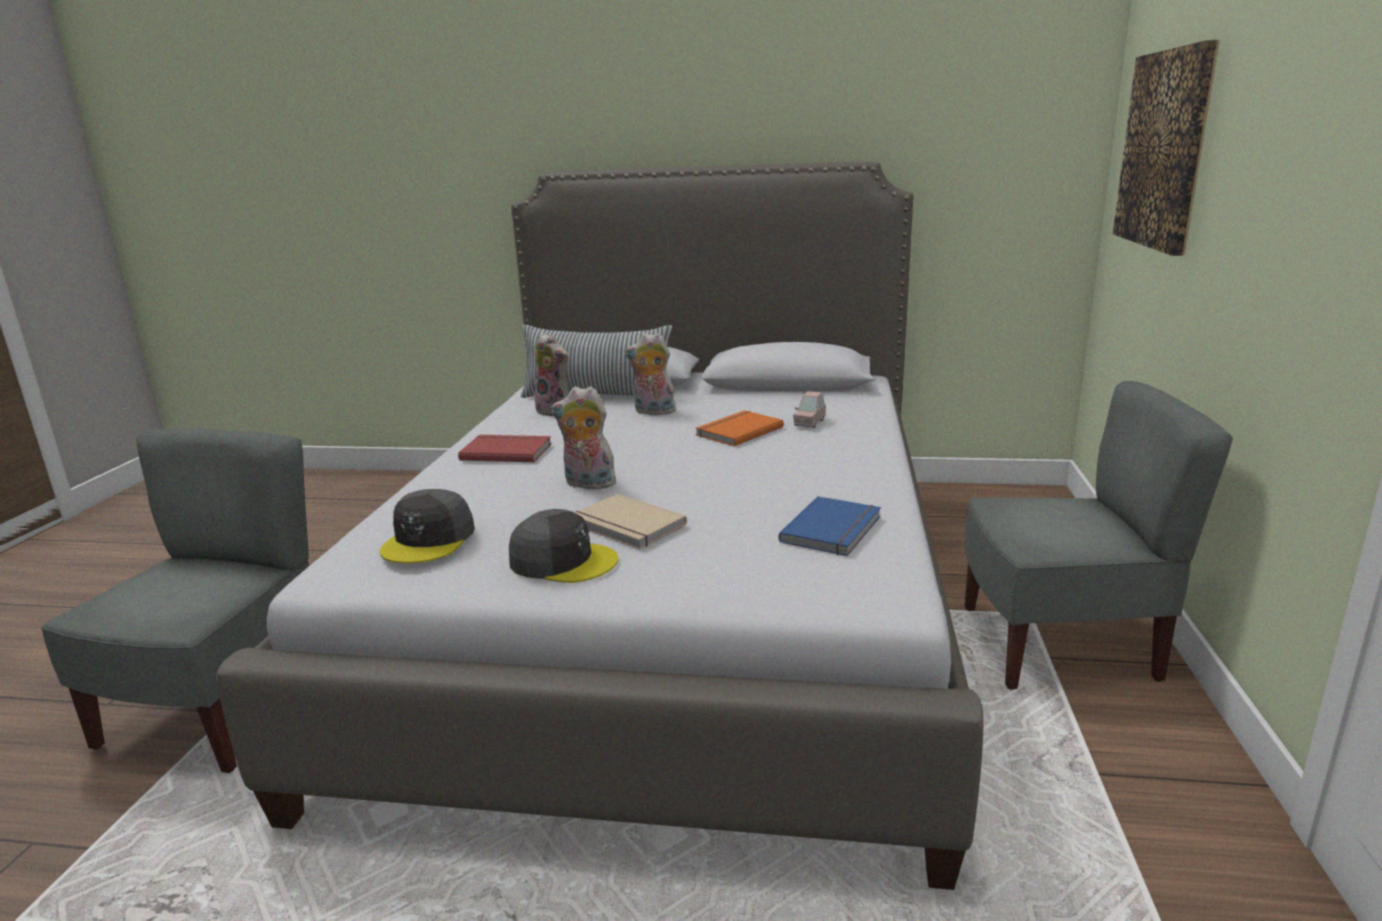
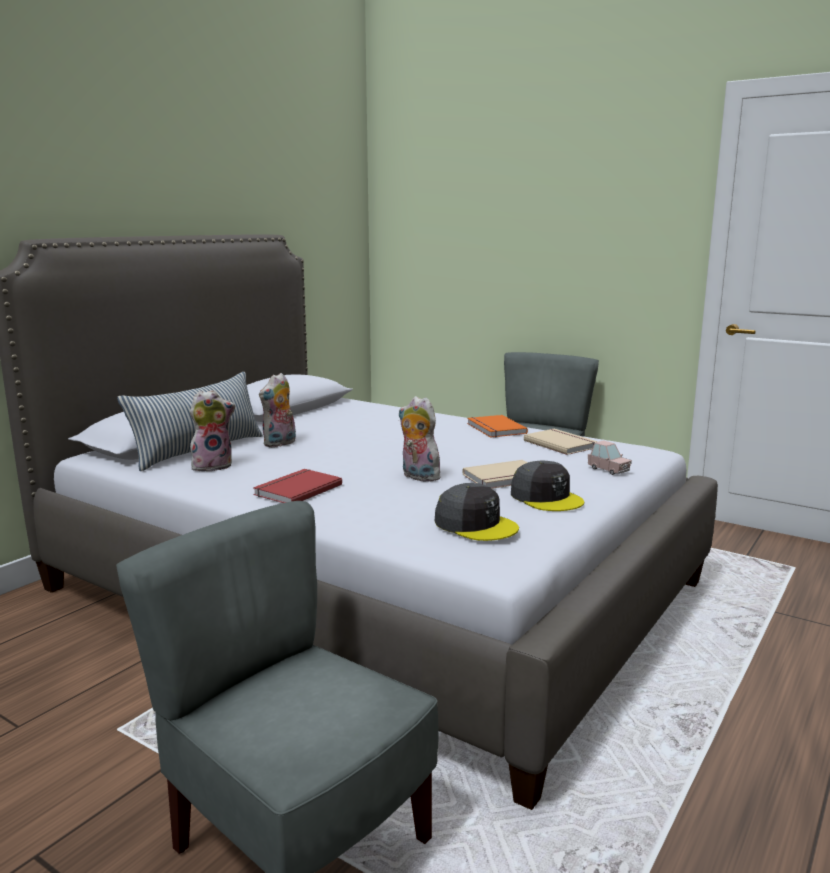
camera: 65 degrees left, 5 degrees down
grey cap [509,509,618,583] -> grey cap turned 105 degrees clockwise [511,460,584,511]
plush toy [551,386,616,489] -> plush toy turned 90 degrees clockwise [398,396,443,482]
orange book [695,410,784,446] -> orange book moved to [467,415,528,438]
blue book [779,496,881,556] -> beige book [524,429,598,455]
pink toy car [793,391,826,428] -> pink toy car moved to [588,440,632,475]
picture [1113,40,1219,256] -> none

